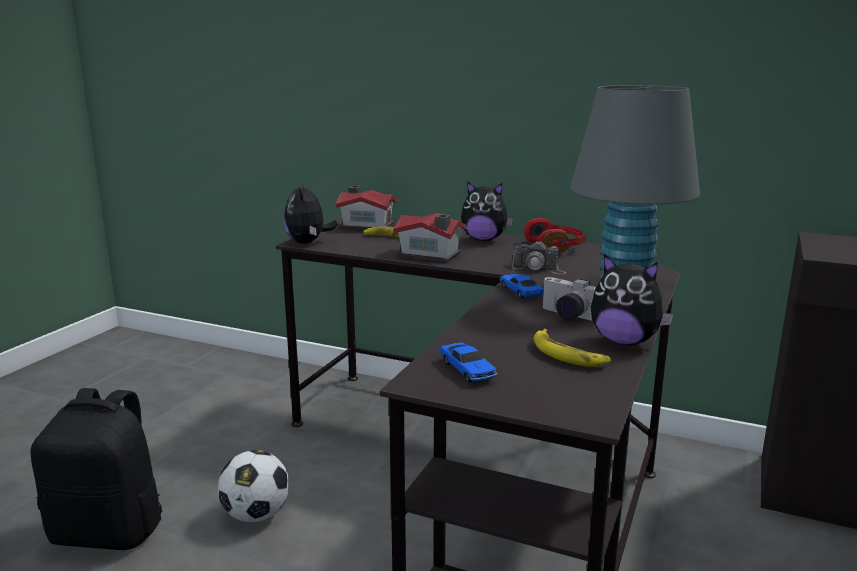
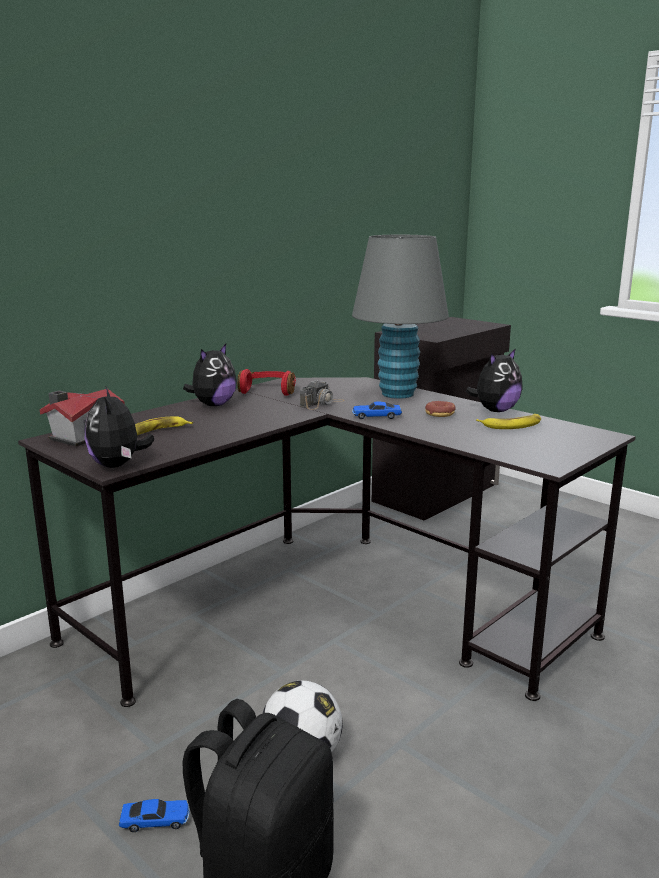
camera: 70 degrees left, 0 degrees up
plush toy [284,181,337,244] -> plush toy turned 60 degrees clockwise [85,386,154,468]
toy house [393,213,466,262] -> none
toy car [440,342,497,383] -> toy car moved to [119,799,190,832]
camera [542,277,596,321] -> donut [425,401,456,417]

